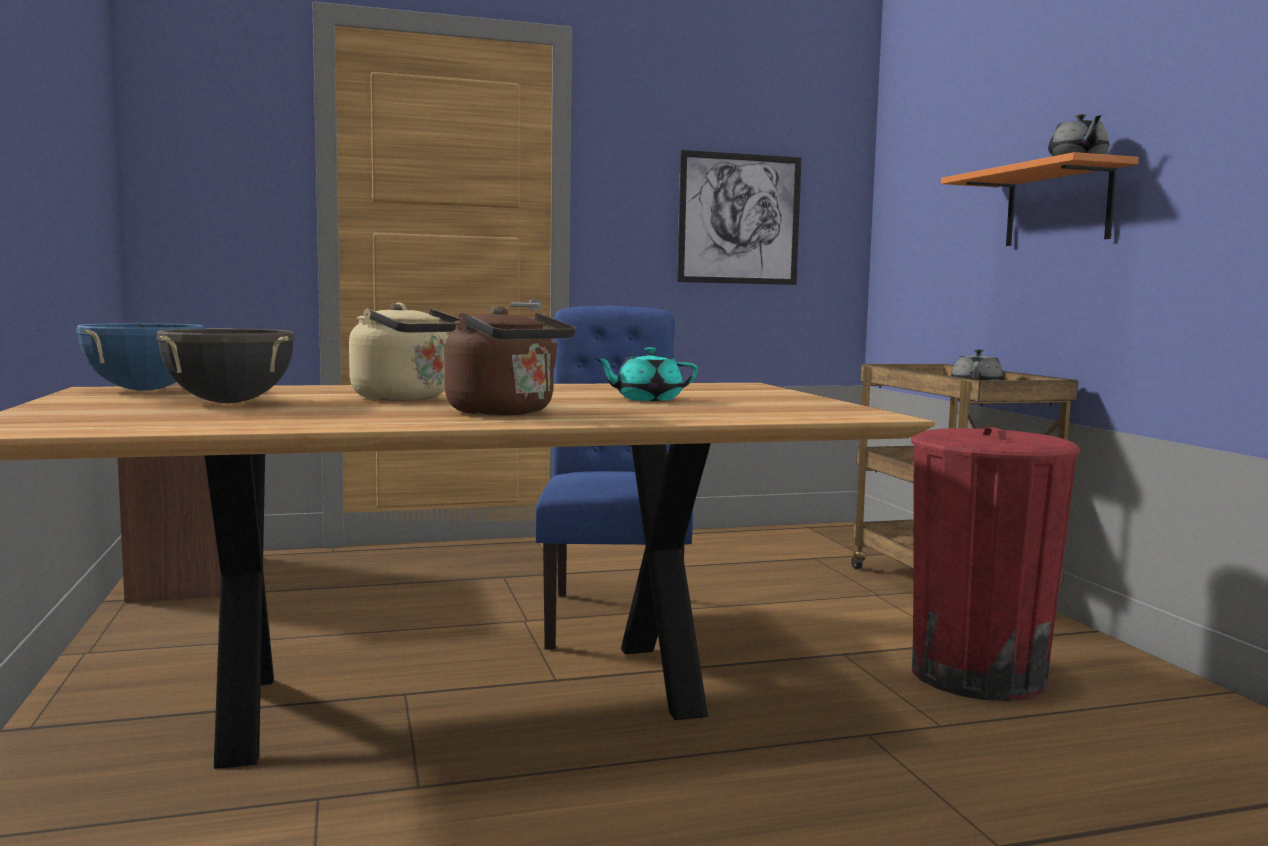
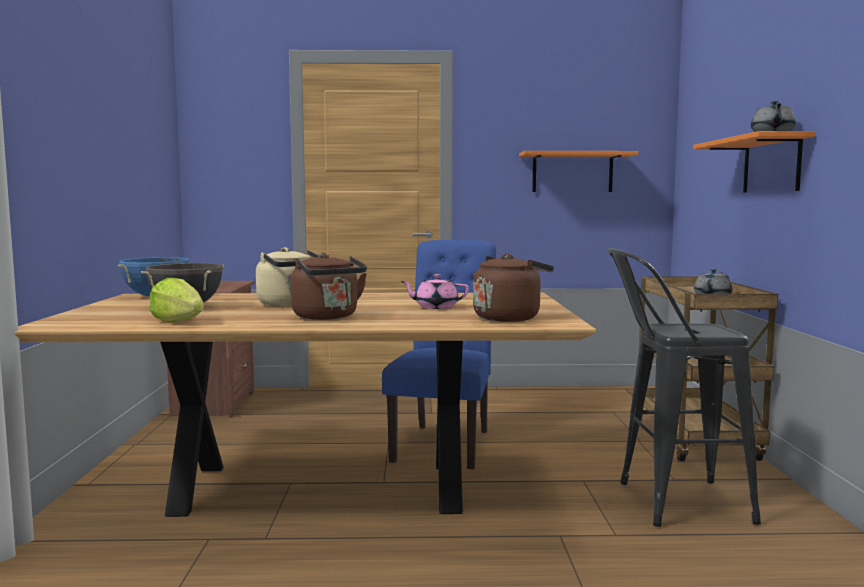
camera: 15 degrees right, 0 degrees up
turquoise teapot [594,347,698,401] -> pink teapot [401,274,469,309]
picture [677,150,802,285] -> orange shelf [519,151,639,192]
red trash can [911,427,1081,701] -> black stool [607,248,761,527]
none -> lettuce [149,278,204,323]
none -> brown kettle [473,254,554,322]

